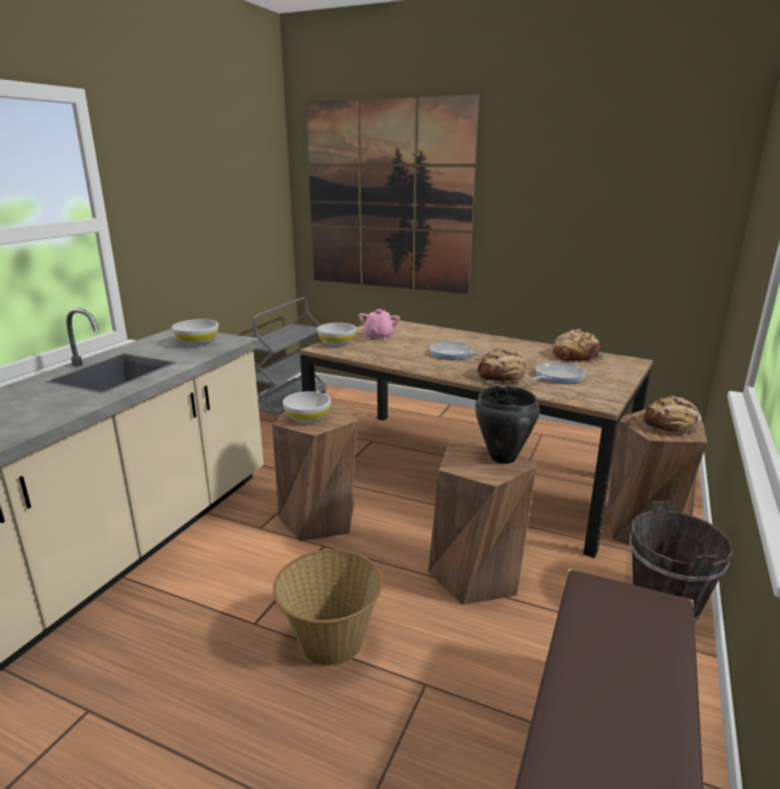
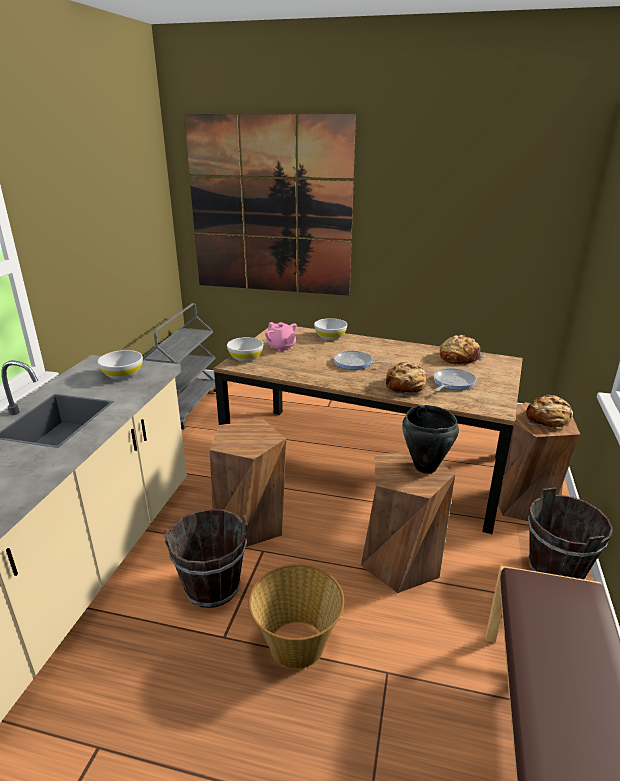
camera: 10 degrees left, 5 degrees up
white bowl [283,391,331,424] -> white bowl moved to [314,318,347,340]
pink teapot [359,309,400,341] -> pink teapot turned 135 degrees clockwise [265,322,297,352]
none -> brown bucket [164,509,248,608]

